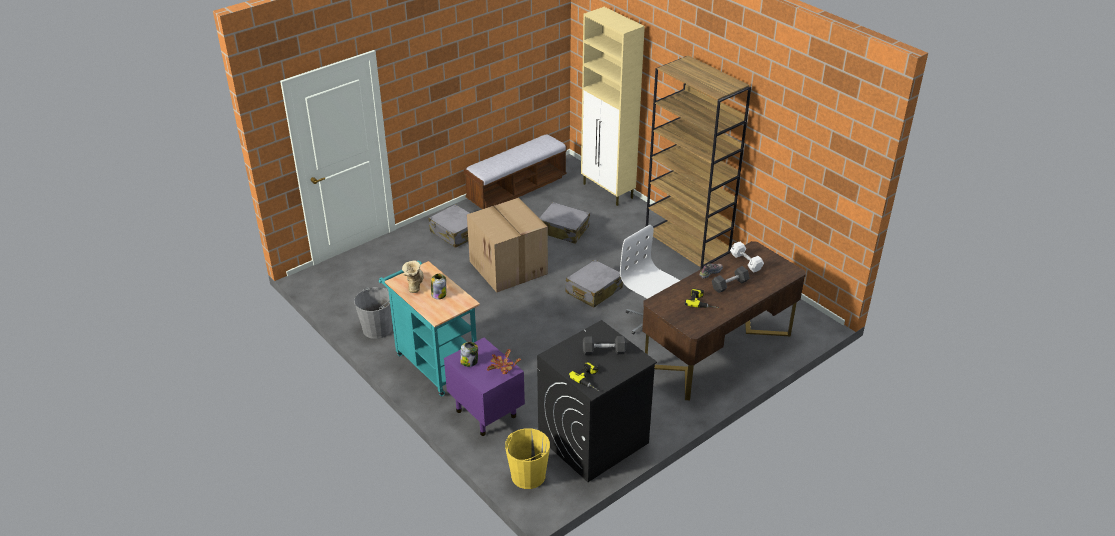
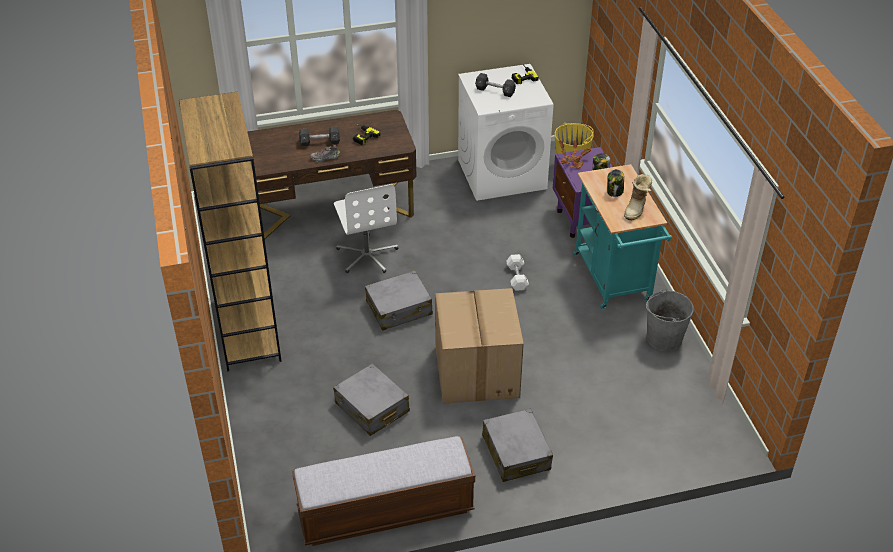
camera: 155 degrees left, 5 degrees up
black washing machine [537,320,657,482] -> white washing machine [458,64,554,201]
beige cabinet [581,7,645,206] -> none
white dumbbell [730,241,764,272] -> white dumbbell moved to [506,254,529,291]

